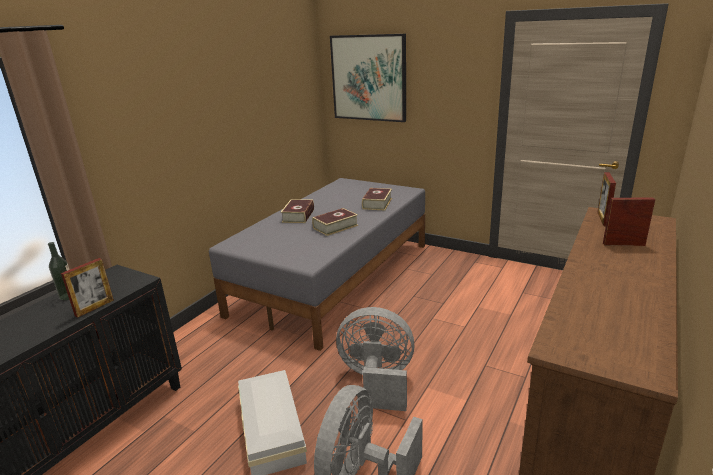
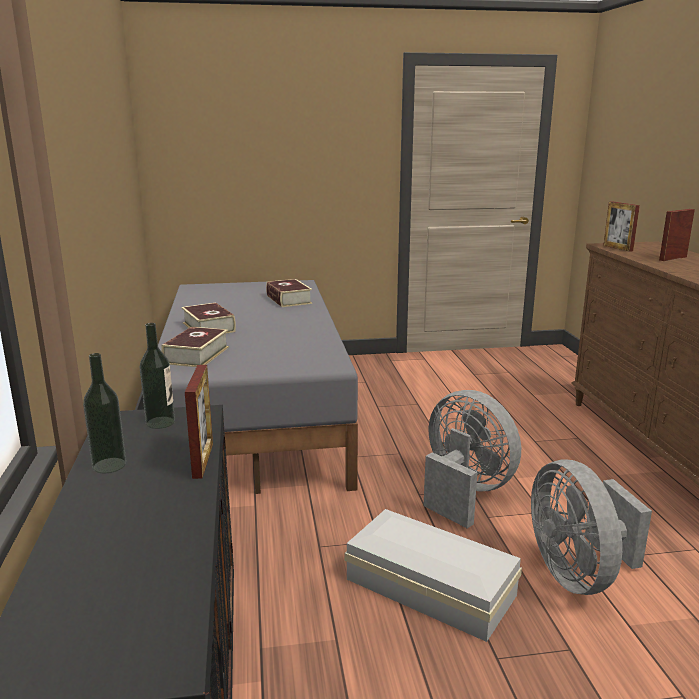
camera: 40 degrees left, 5 degrees down
book [312,208,358,236] -> book moved to [161,327,229,367]
picture [330,34,406,122] -> none
grey fan [336,307,415,411] -> grey fan turned 75 degrees clockwise [424,390,521,528]
none -> bottle [140,323,175,429]

